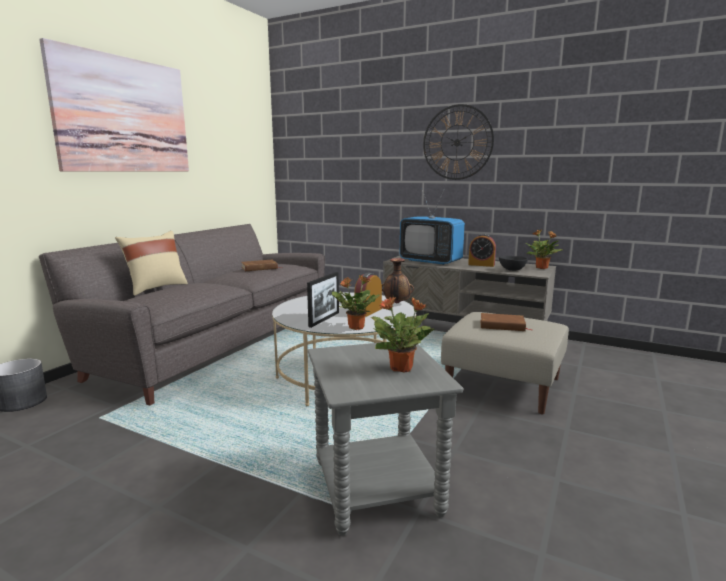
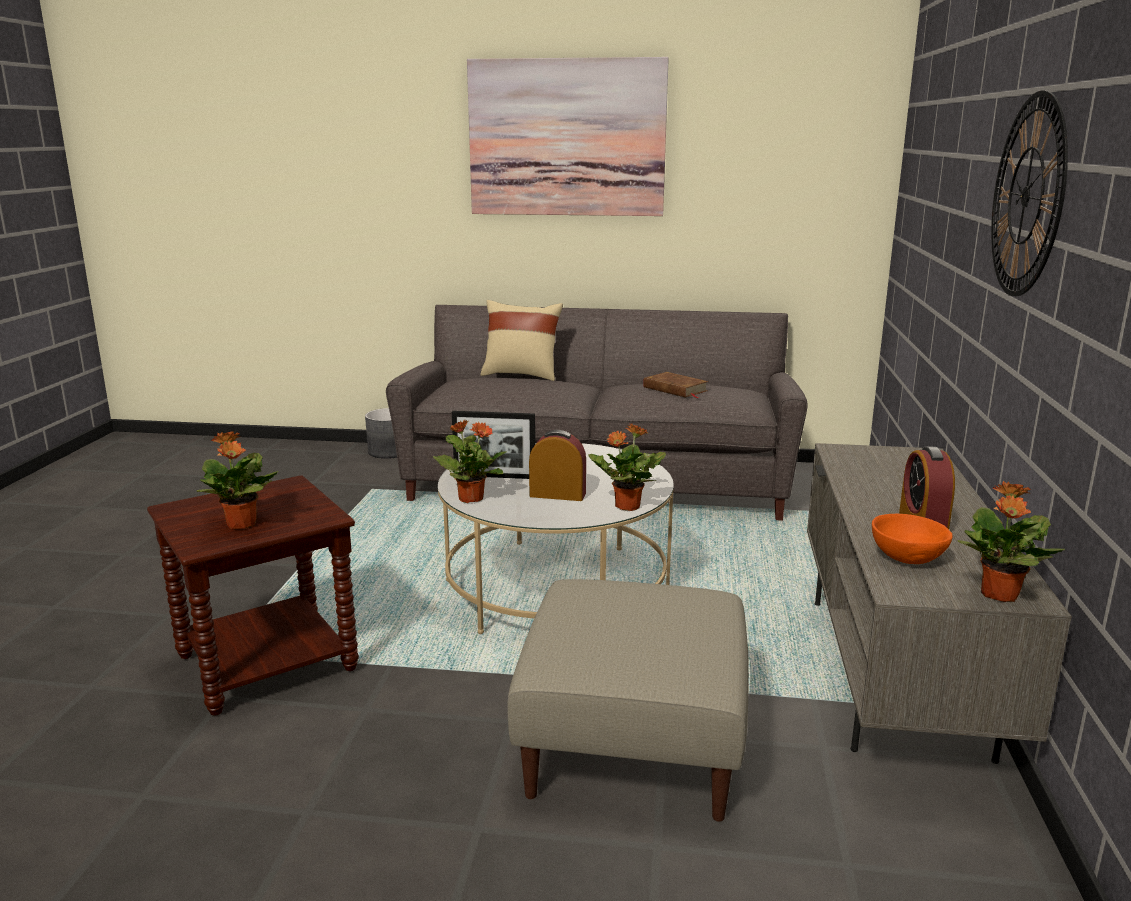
camera: 70 degrees right, 5 degrees up
grey side table [308,342,463,536] -> brown side table [147,475,359,716]
vase [382,258,414,303] -> potted plant [588,424,666,511]
television [400,188,465,265] -> none
brown book [480,313,532,331] -> none
black bowl [499,256,528,271] -> orange bowl [872,514,953,564]

